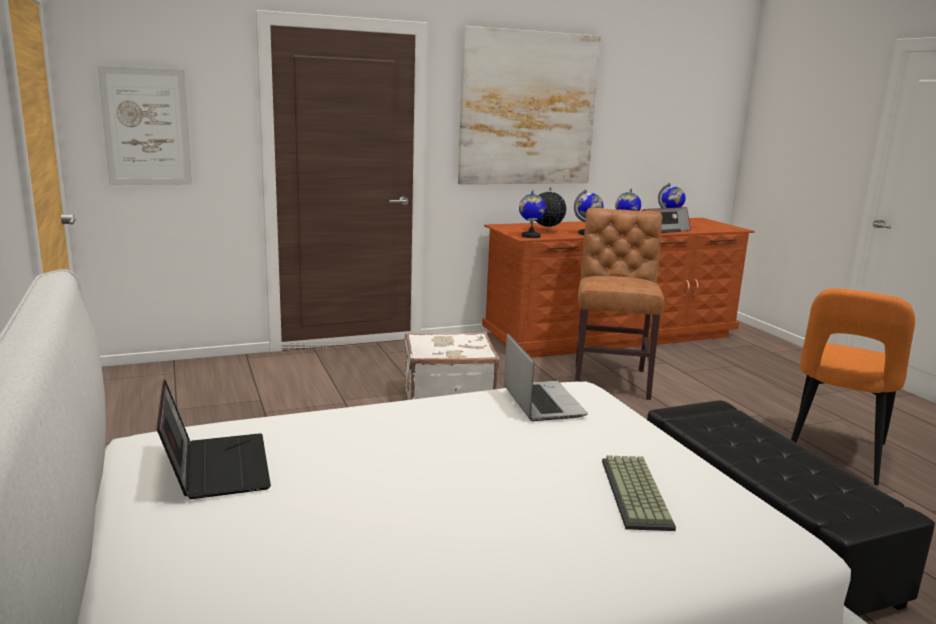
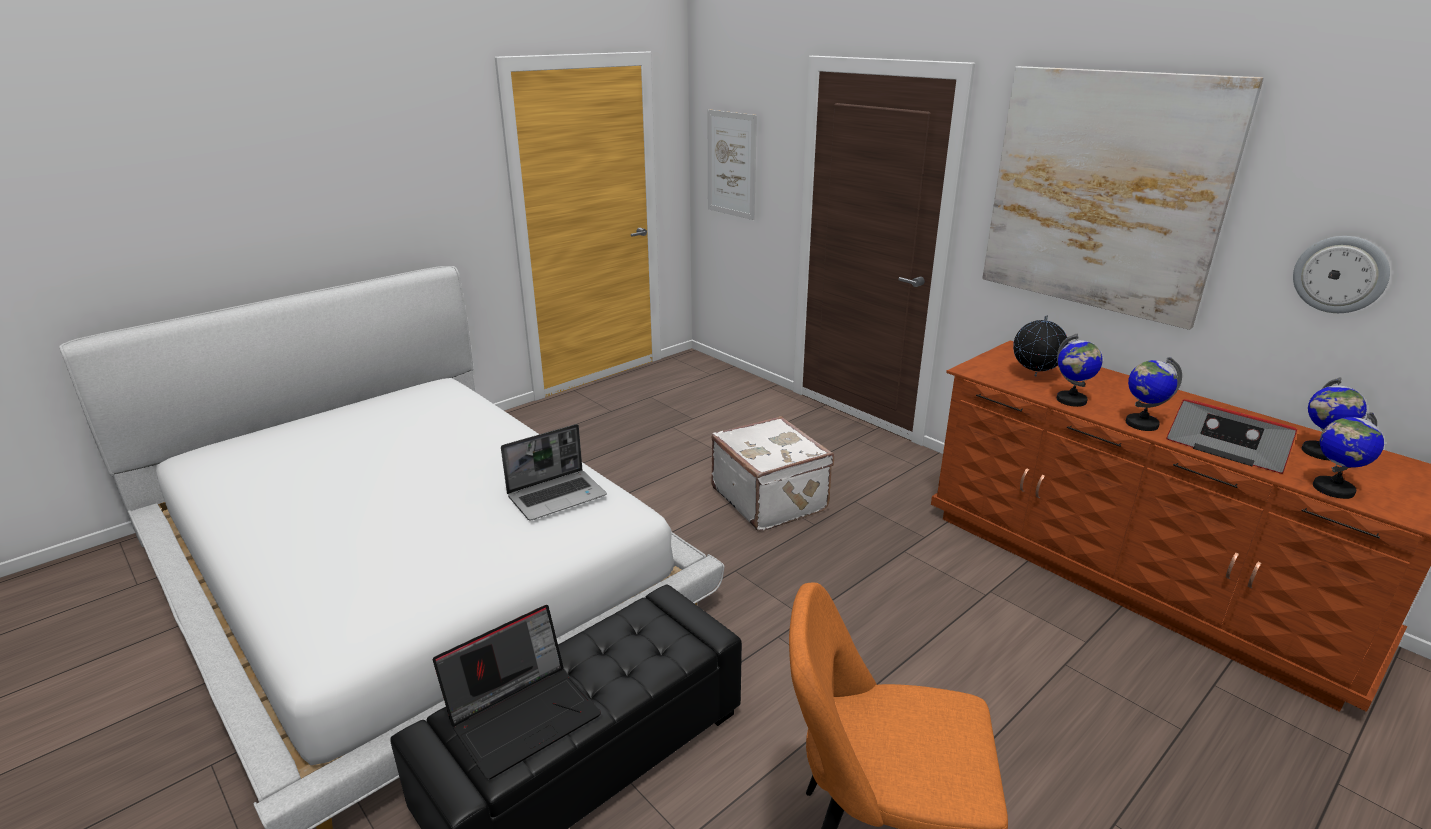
camera: 70 degrees right, 10 degrees up
laptop [157,380,271,499] -> laptop moved to [433,605,601,779]
globe [519,190,546,238] -> globe moved to [1313,412,1384,499]
brown chair [575,208,664,400] -> none
keyboard [602,455,676,531] -> none
none -> wall clock [1293,236,1390,313]

